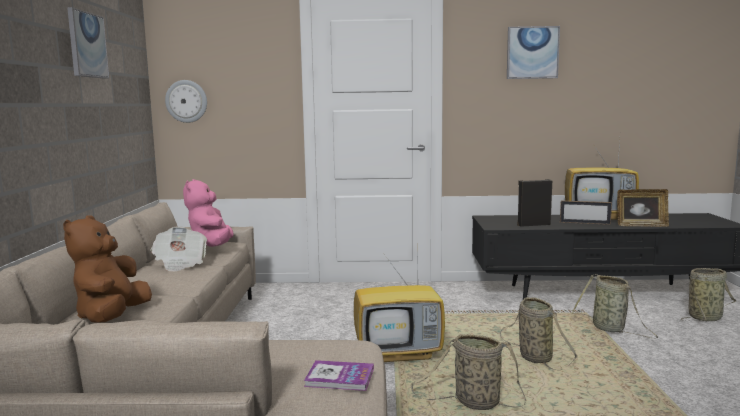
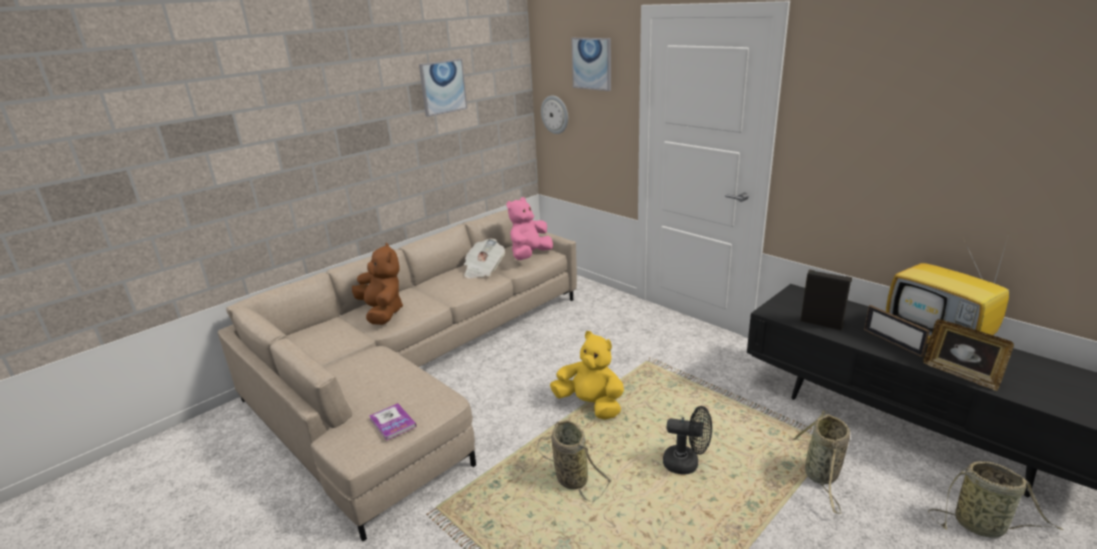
camera: 45 degrees right, 15 degrees up
brown plush toy [63,216,152,322] -> brown plush toy turned 105 degrees clockwise [352,243,403,325]
television [354,256,445,362] -> yellow plush toy [550,331,624,420]
basket [500,297,578,370] -> black fan [663,406,712,474]
picture [507,26,560,79] -> picture moved to [571,38,611,91]

